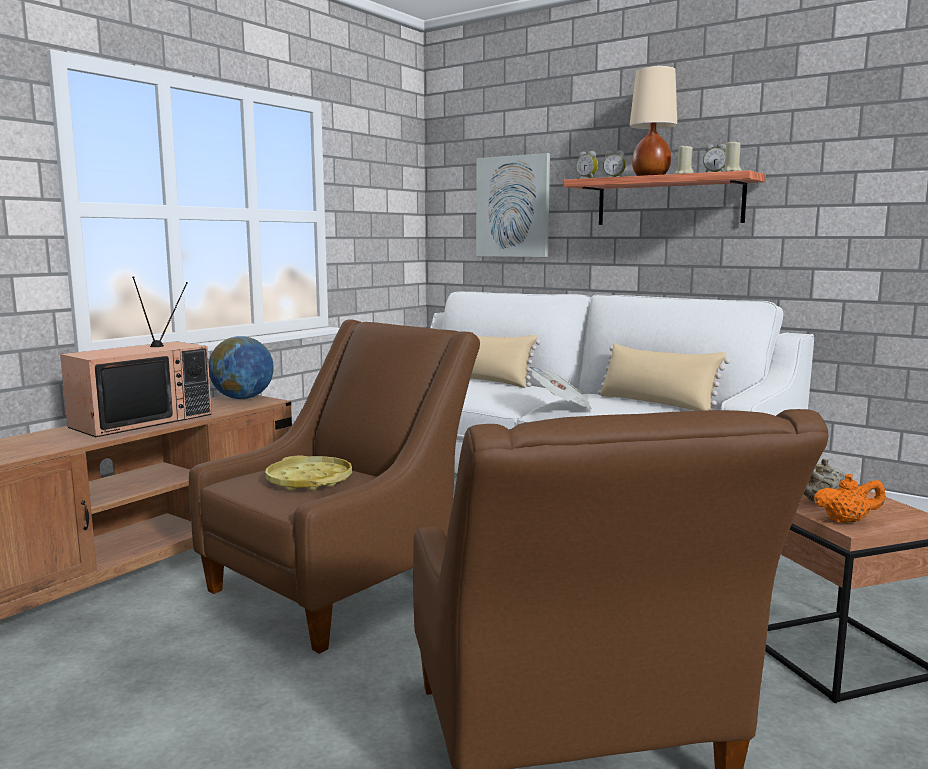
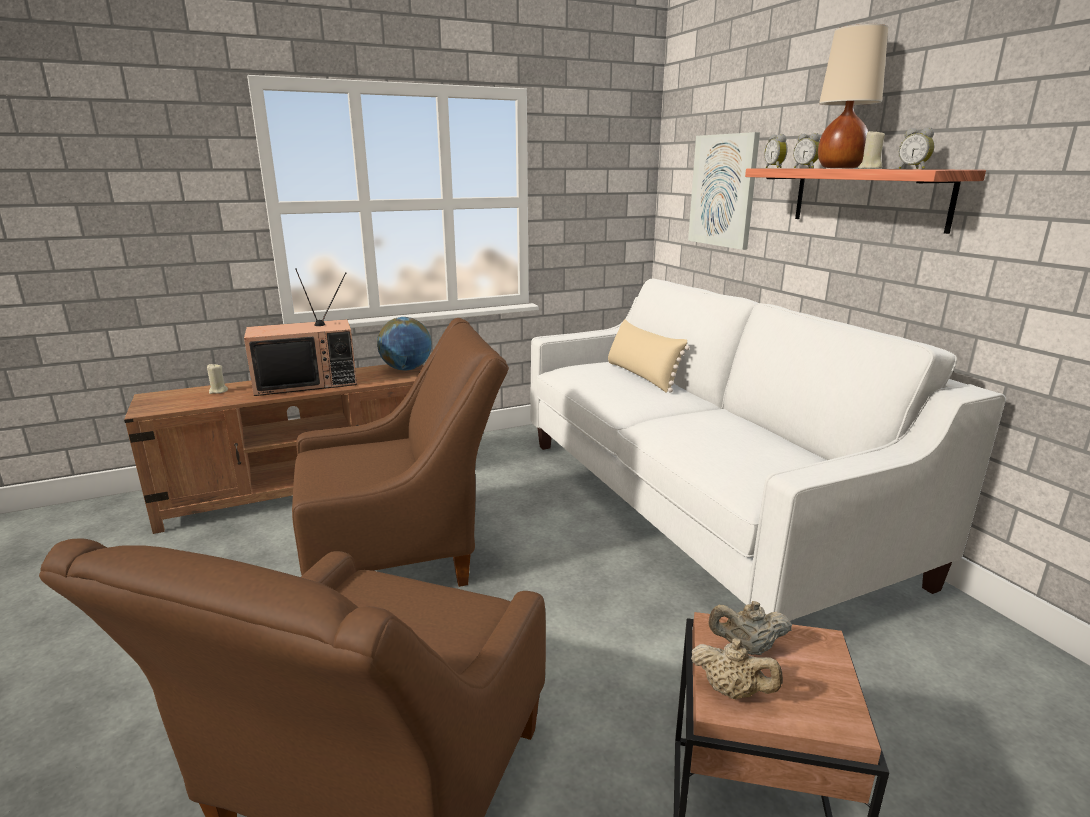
camera: 30 degrees right, 10 degrees up
yellow tray [265,455,352,490] -> none
newspaper [528,366,592,409] -> none
beige pillow [598,343,730,411] -> none
beige candle [723,142,741,172] -> beige candle moved to [207,363,228,394]
orange teapot [814,474,886,523] -> beige teapot [691,638,783,699]

